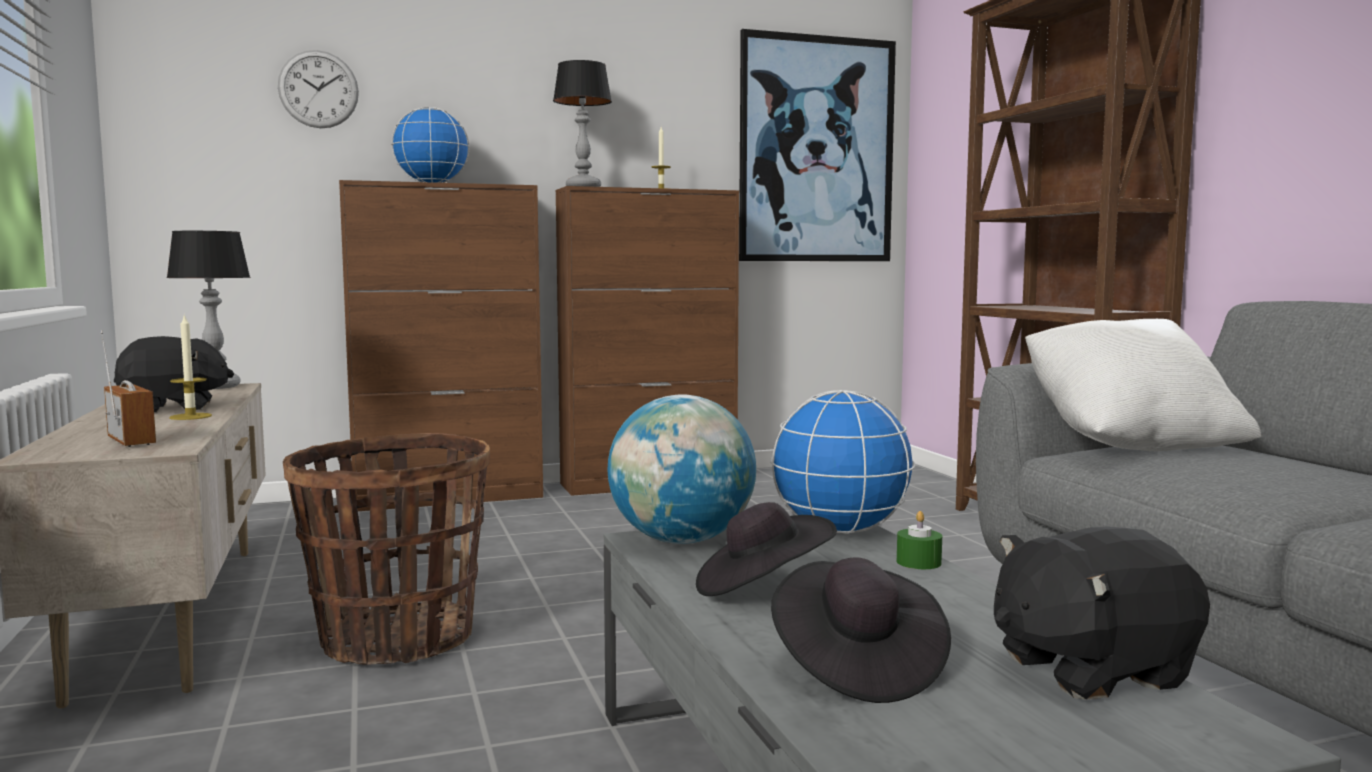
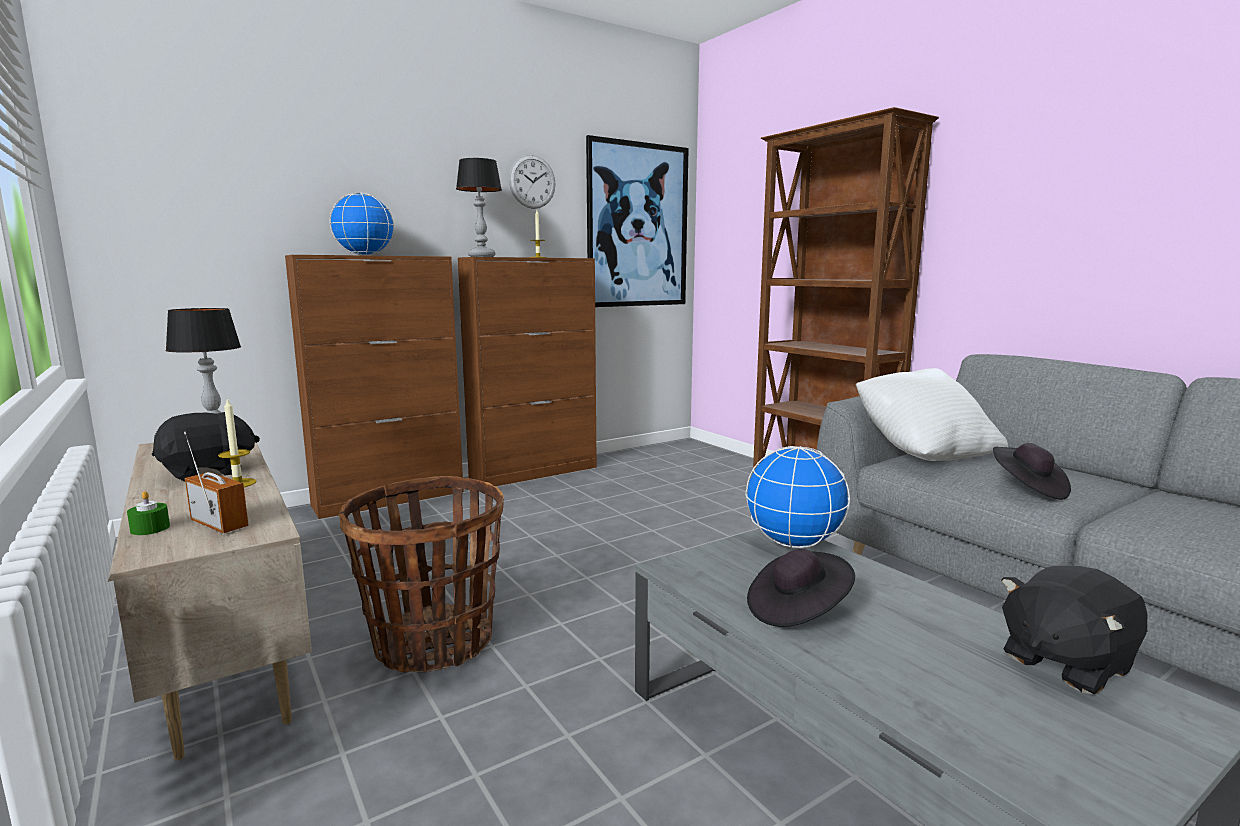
camera: 15 degrees left, 5 degrees up
wall clock [278,50,359,128] -> wall clock moved to [509,155,556,209]
globe [607,395,756,544] -> none
black hat [771,558,951,703] -> black hat moved to [993,443,1071,500]
green candle [897,511,942,569] -> green candle moved to [127,491,170,535]

